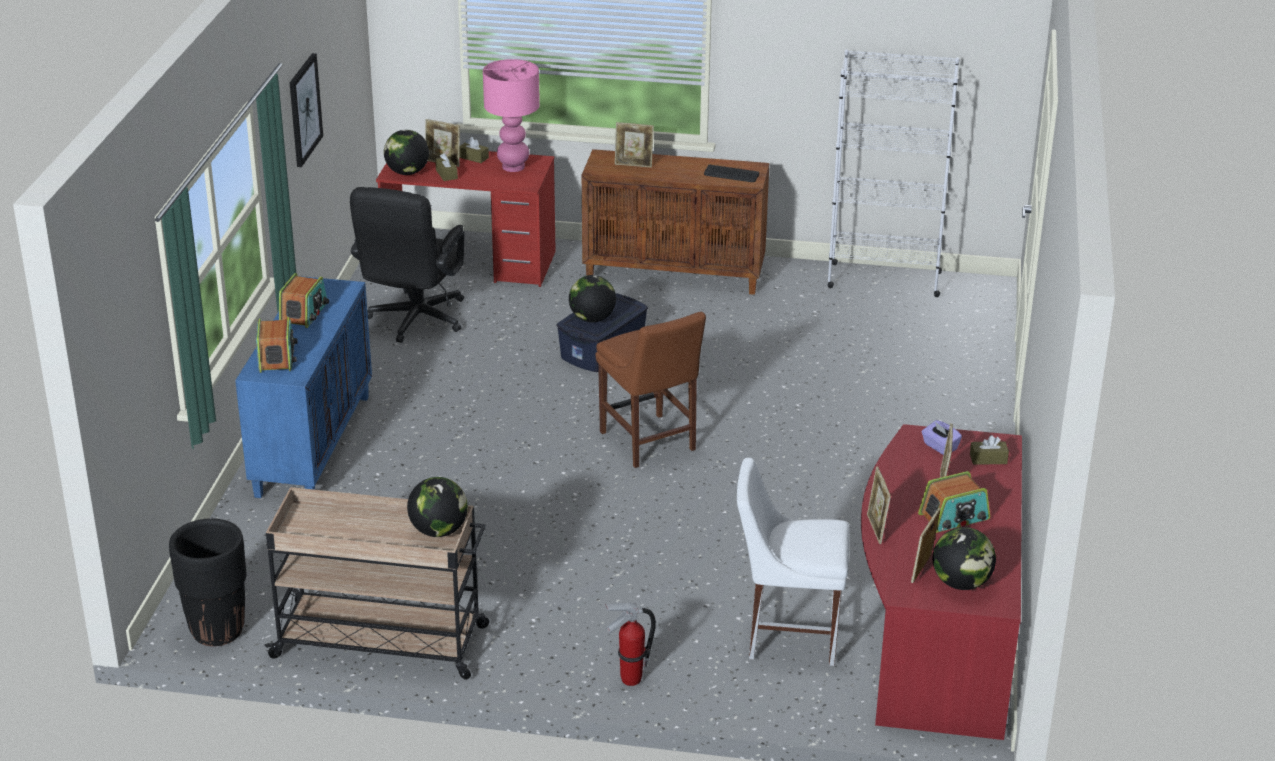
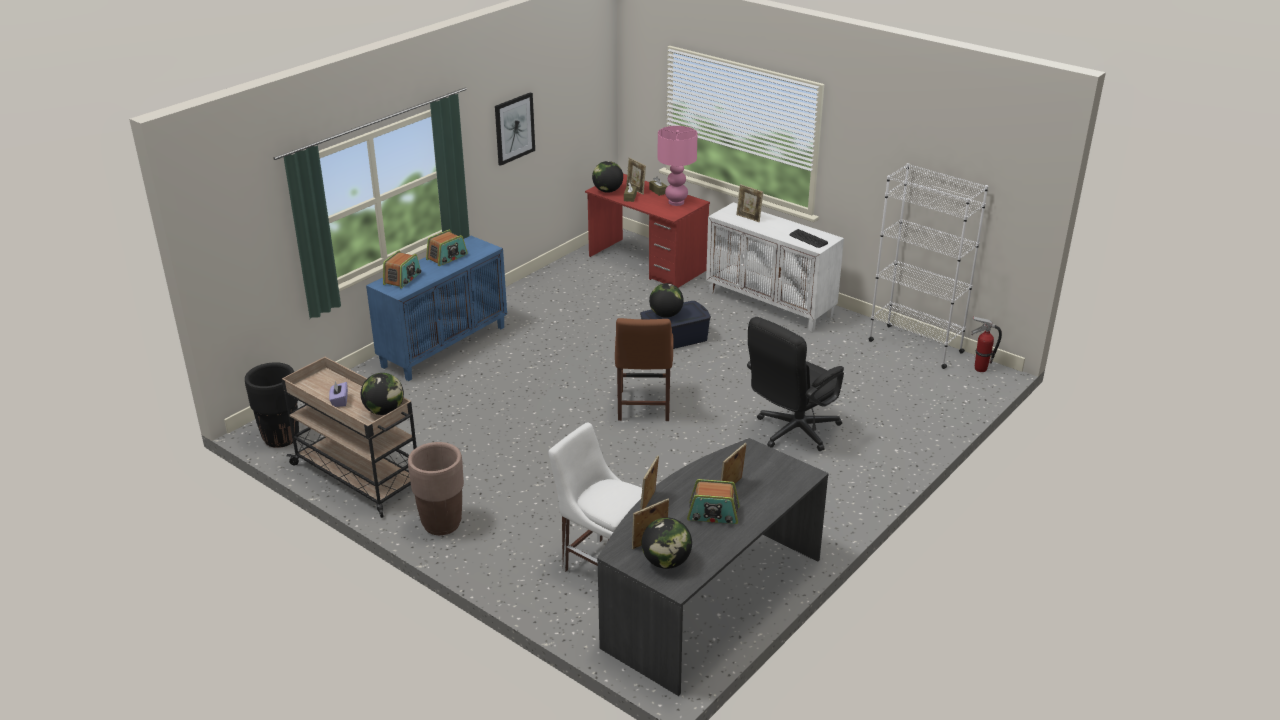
camera: 30 degrees right, 0 degrees up
black office chair [350,187,465,343] -> black office chair moved to [747,317,844,451]
brown cabinet [582,149,769,295] -> white cabinet [706,202,844,332]
fire extinguisher [605,603,656,686] -> fire extinguisher moved to [971,316,1002,372]
red desk [861,424,1022,740] -> grey desk [597,438,829,696]
purple tissue box [922,420,962,455] -> purple tissue box moved to [329,381,348,407]
brown tissue box [970,435,1009,465] -> none
none -> brown planter [408,442,464,535]

